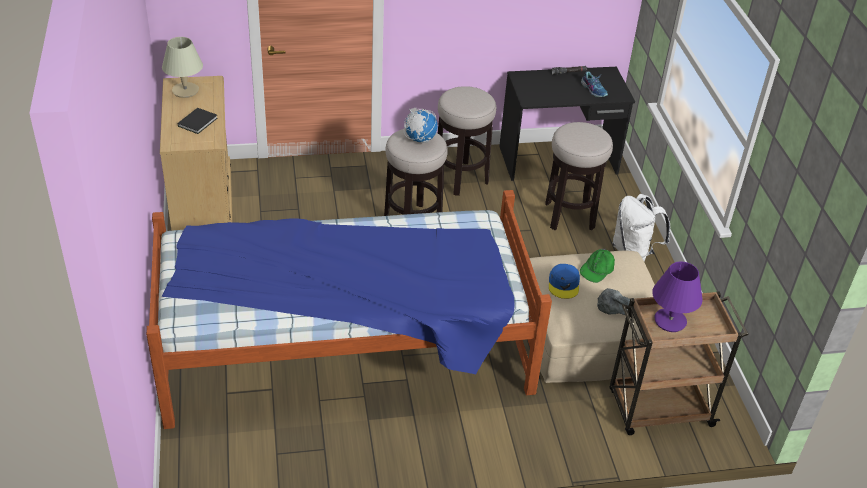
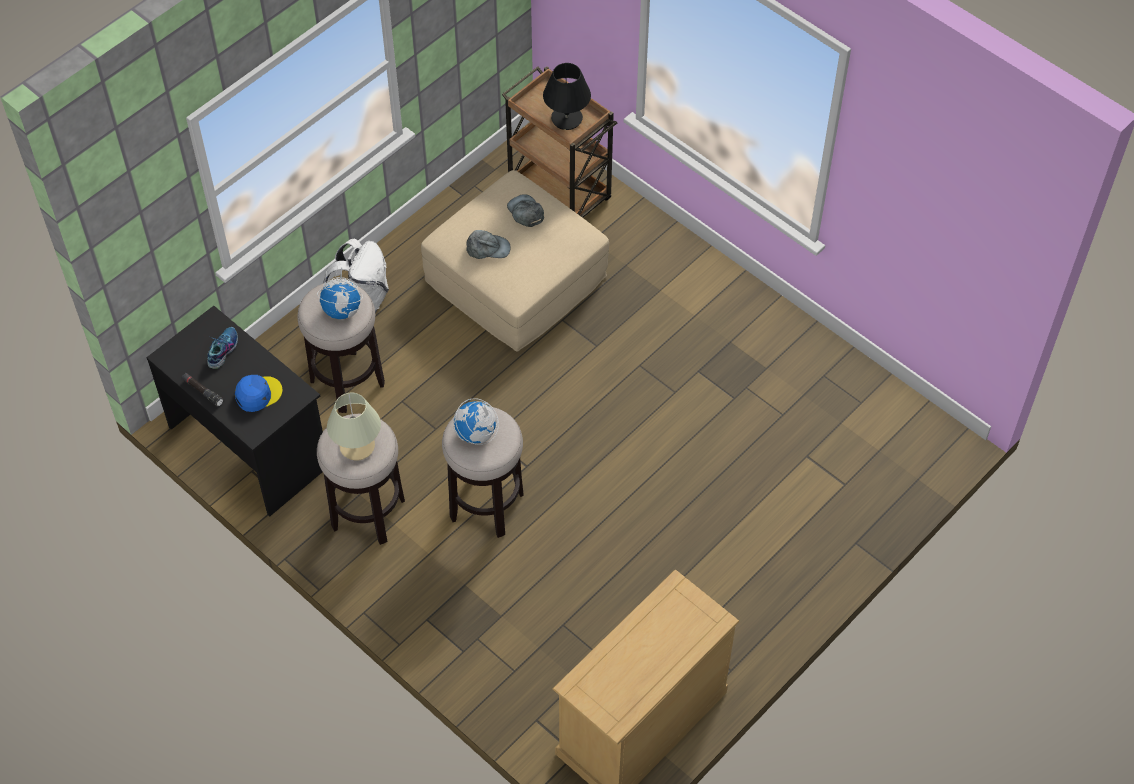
camera: 125 degrees left, 15 degrees up
bed [146,190,552,429] -> none
beige table lamp [162,37,203,98] -> beige table lamp moved to [327,393,381,461]
black book [178,108,217,134] -> none
blue cap [549,264,580,299] -> blue cap moved to [235,375,283,412]
green cap [580,249,615,283] -> grey cap [466,230,511,259]
purple table lamp [652,262,703,332] -> black table lamp [543,63,591,130]
none -> globe [317,267,363,319]

